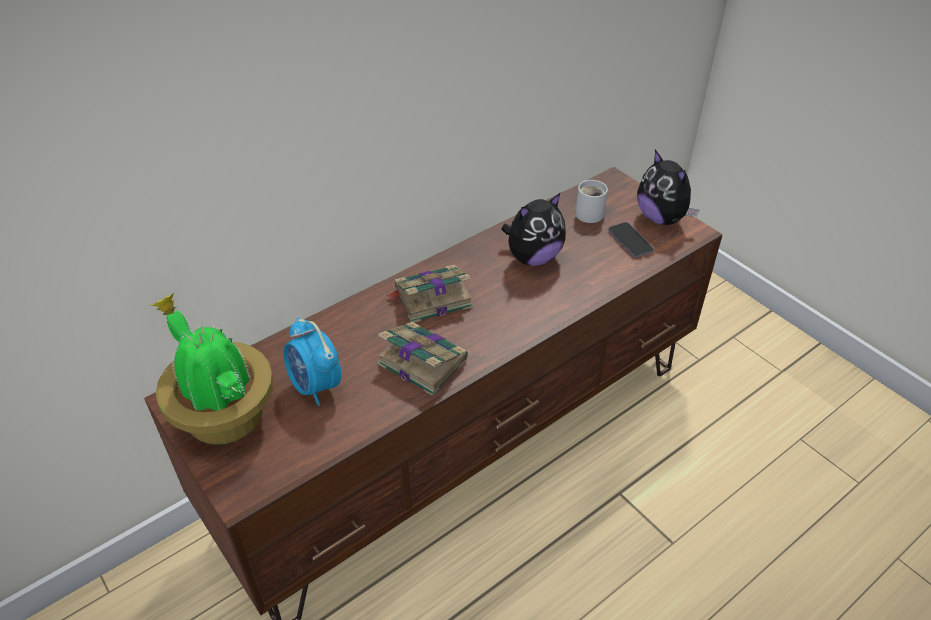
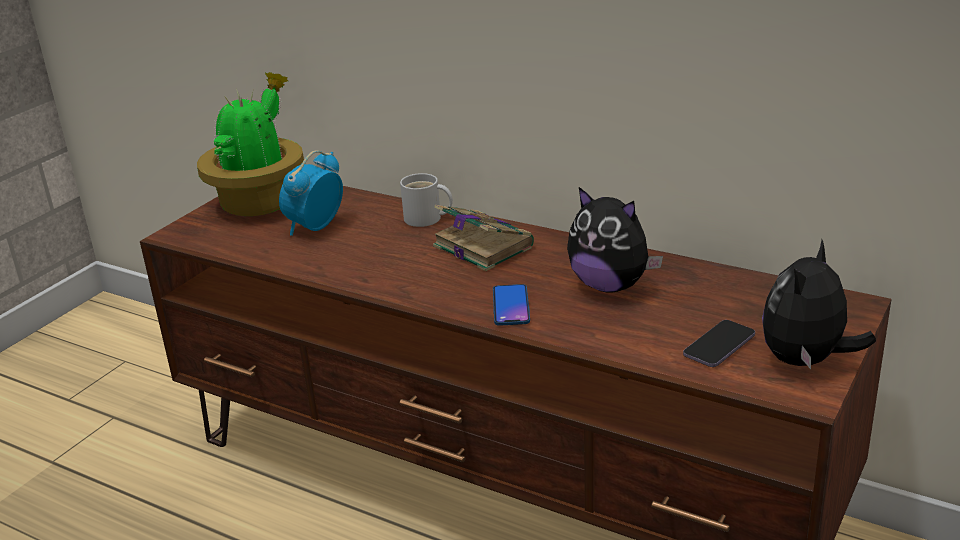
camera: 70 degrees right, 15 degrees down
book [377,322,468,396] -> none
white mug [575,180,608,223] -> white mug moved to [400,173,453,227]
none -> phone [493,284,530,326]

